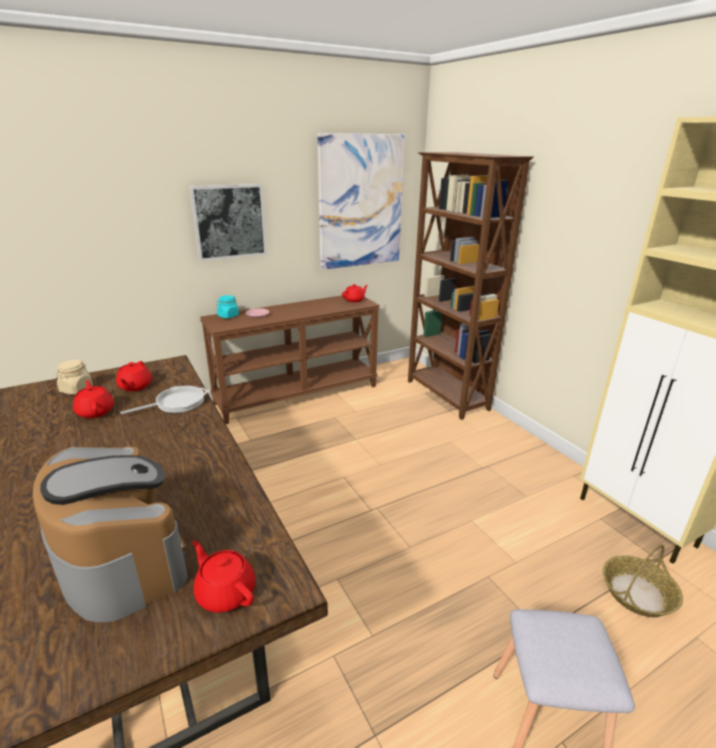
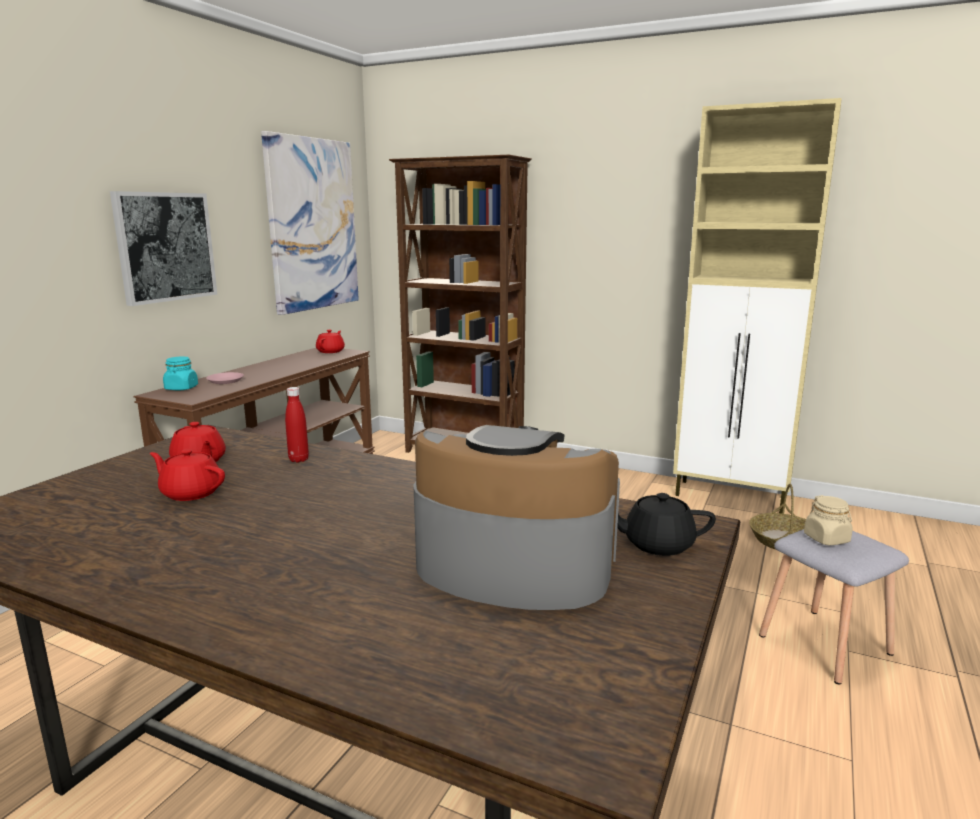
camera: 35 degrees left, 10 degrees down
beige jar [56,359,93,395] -> beige jar moved to [804,495,853,545]
frying pan [120,386,208,414] -> red bottle [285,387,309,463]
red teapot [192,541,255,613] -> black teapot [617,493,716,556]

